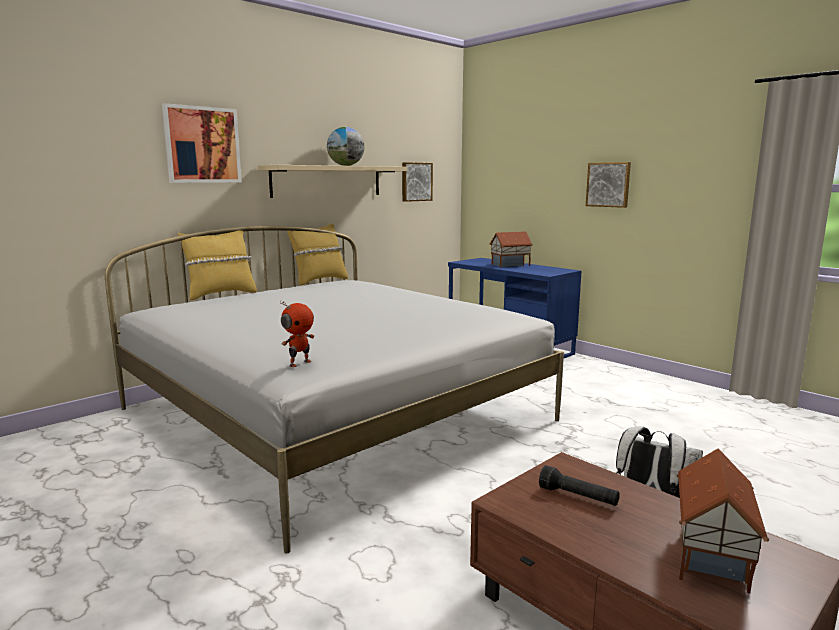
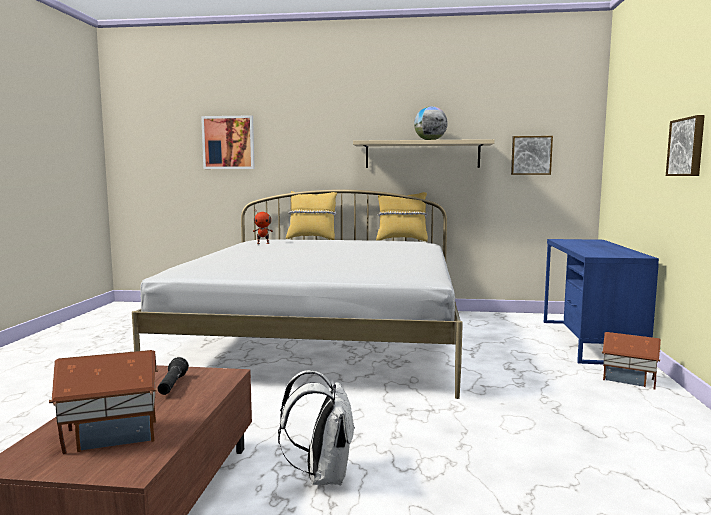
camera: 50 degrees right, 5 degrees down
picture [162,103,242,183] -> picture moved to [201,115,255,169]
toy robot [280,301,314,367] -> toy robot moved to [253,209,273,244]
toy house [490,231,533,267] -> toy house moved to [602,332,661,390]

